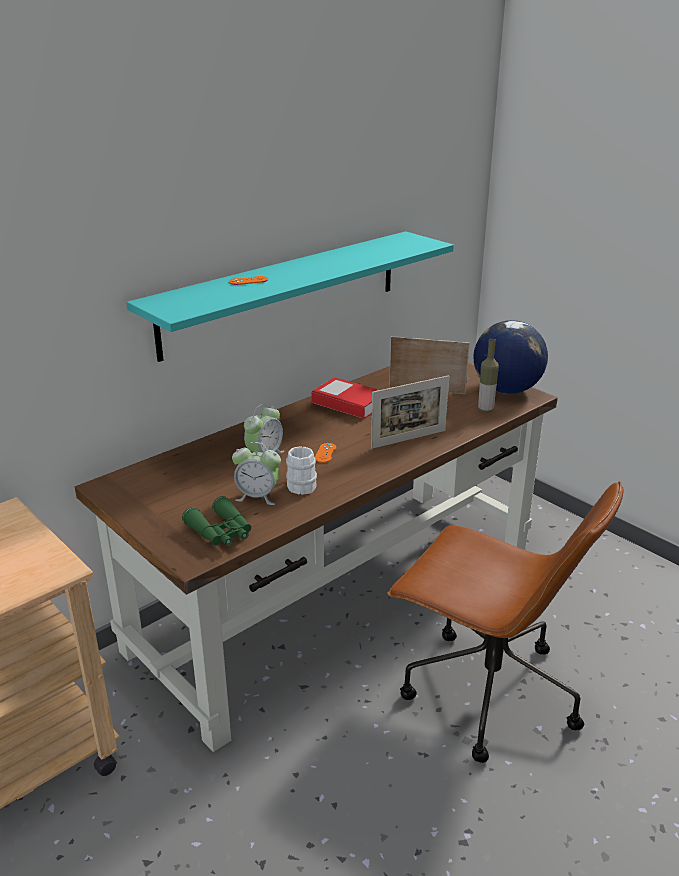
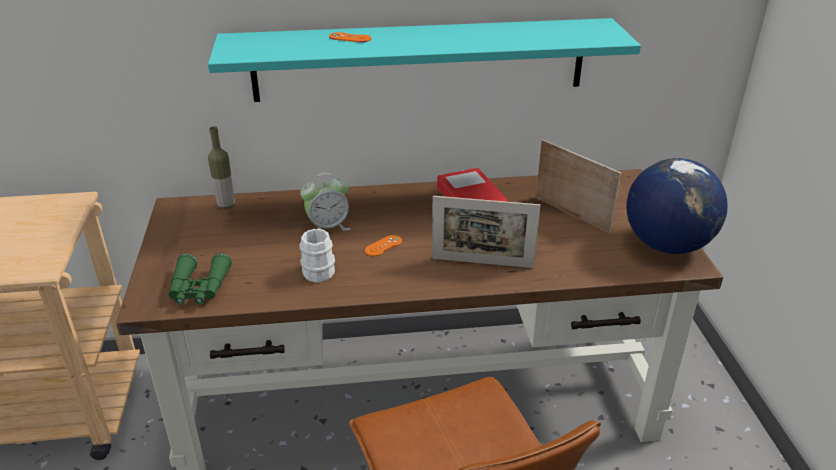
camera: 35 degrees right, 5 degrees up
alarm clock [232,442,281,505] -> none
bottle [478,339,499,412] -> bottle moved to [208,126,235,209]

